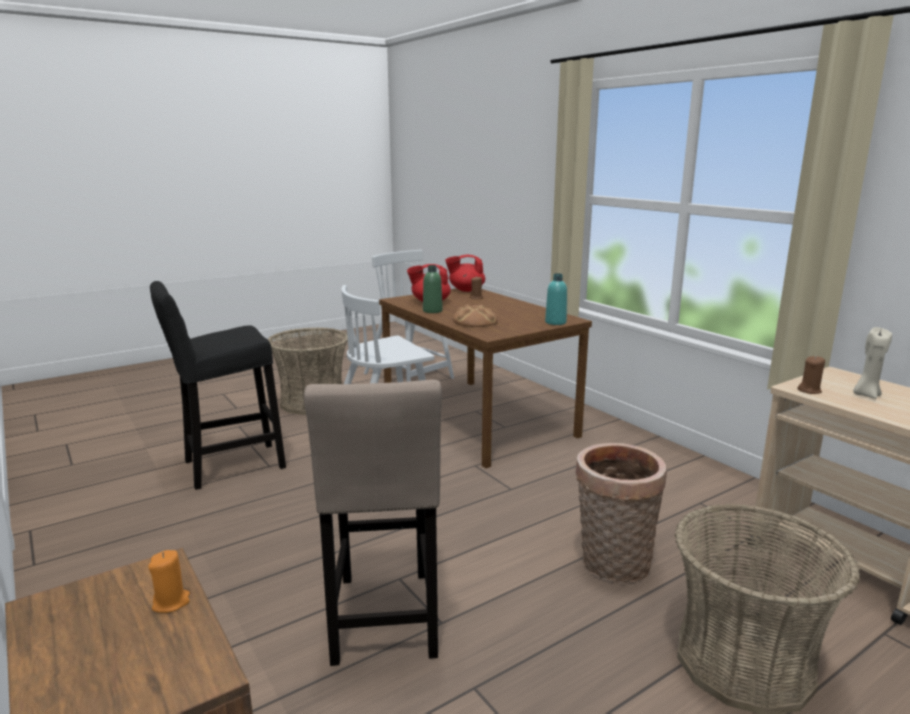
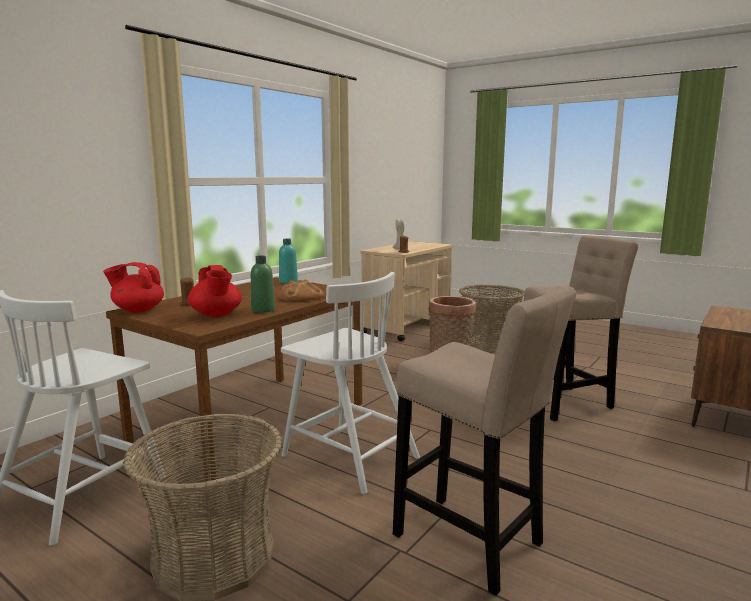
camera: 110 degrees left, 5 degrees down
orange candle [148,550,190,613] -> none
black stool [150,281,286,490] -> beige stool [393,285,576,596]
red teapot [445,255,485,292] -> red teapot turned 120 degrees clockwise [103,262,164,313]

